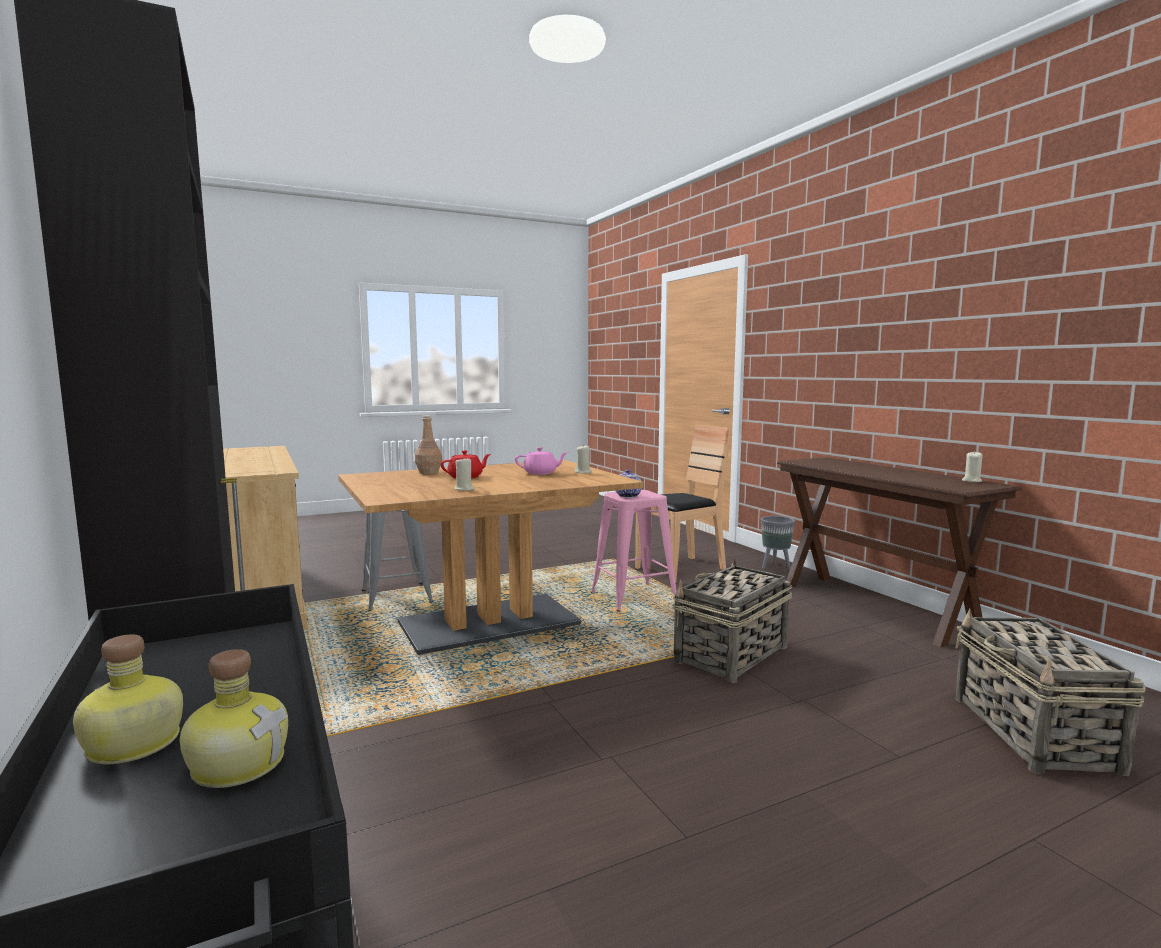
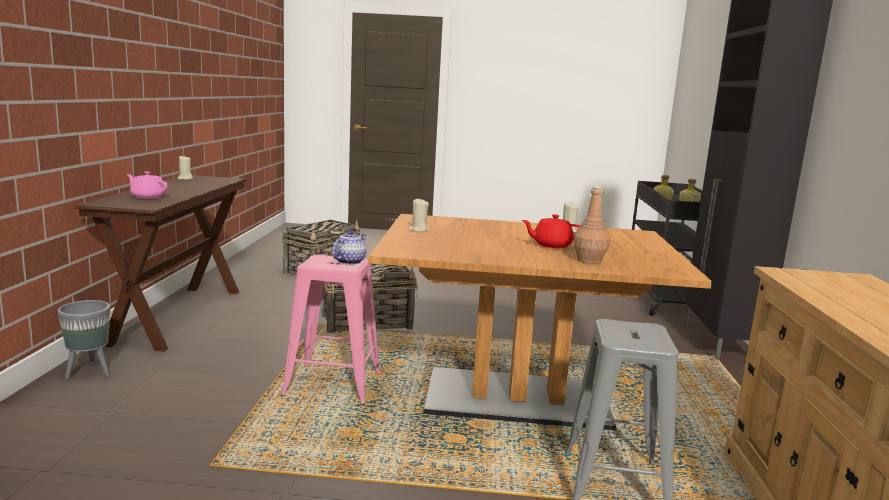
camera: 150 degrees left, 5 degrees up
pink teapot [515,447,568,475] -> pink teapot moved to [127,171,168,199]
brown chair [635,425,731,583] -> none

